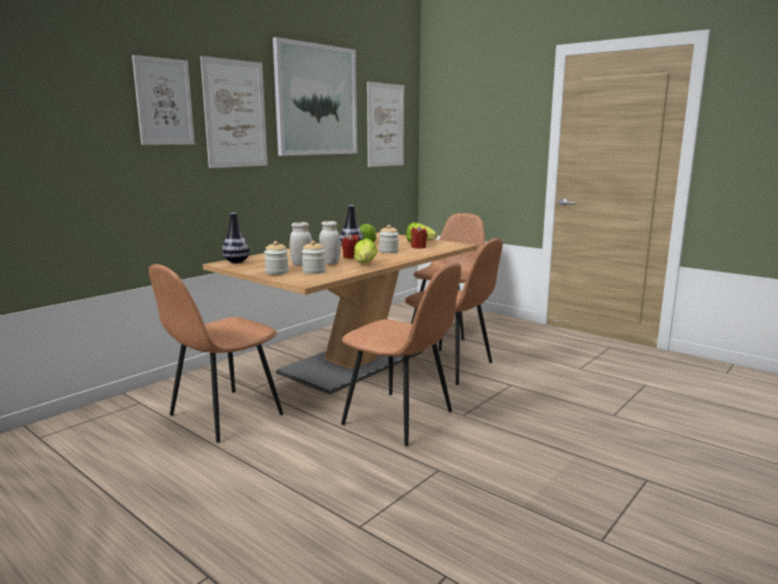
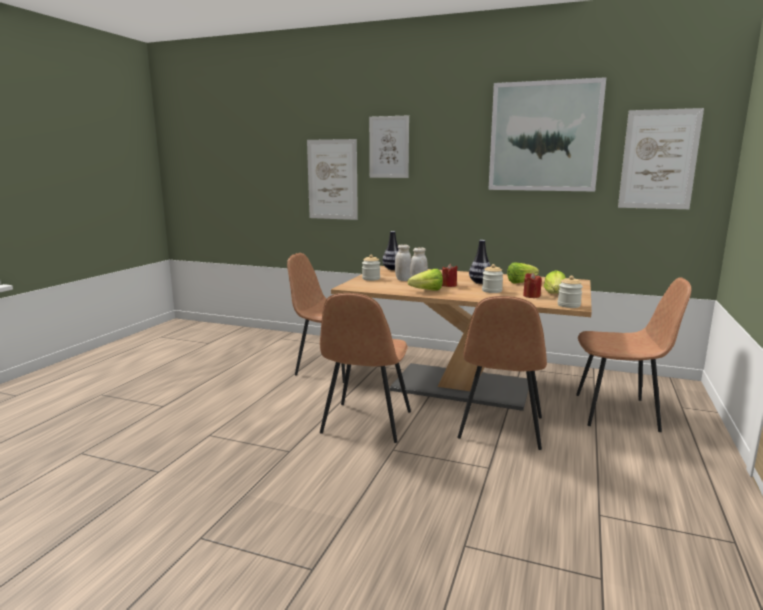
camera: 70 degrees right, 0 degrees up
picture [200,56,267,168] -> picture moved to [307,139,358,220]
jar [302,241,326,274] -> jar moved to [558,276,583,308]

